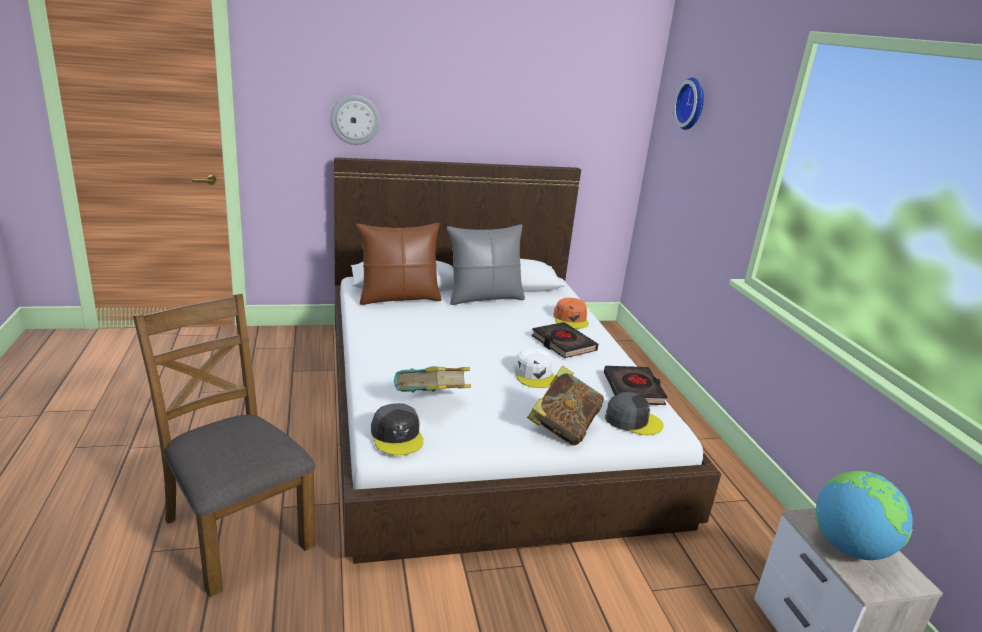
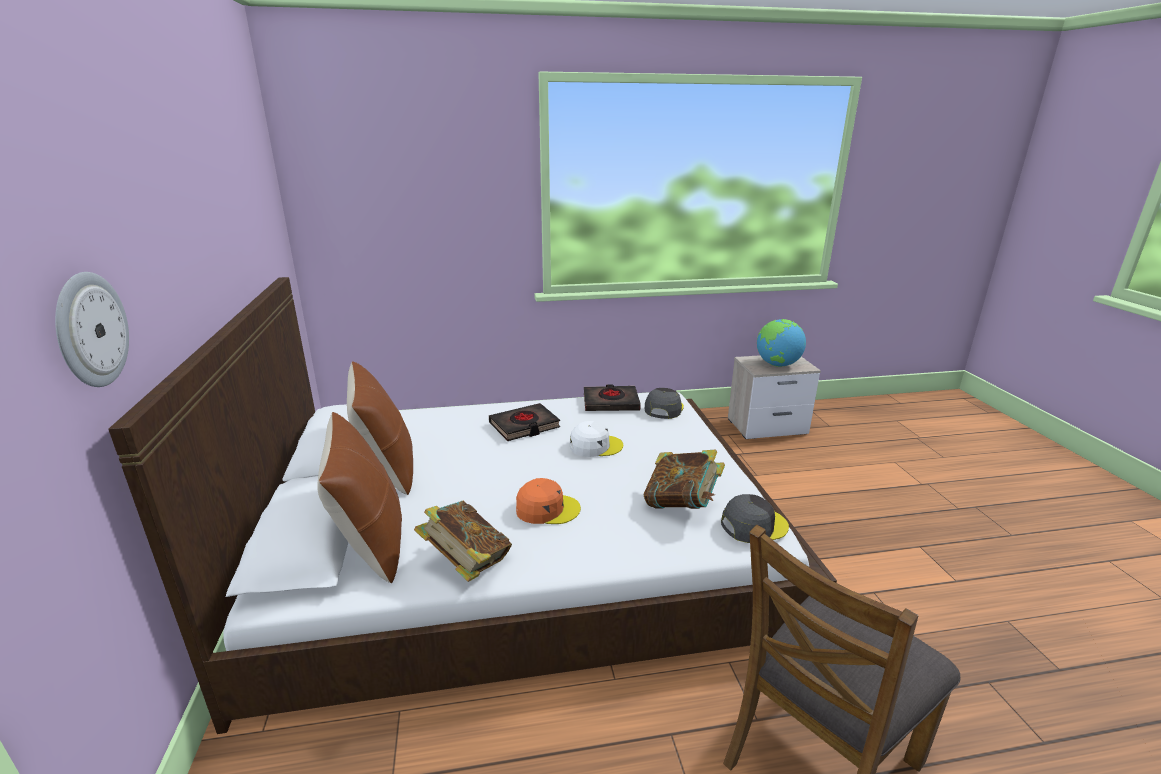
camera: 85 degrees left, 0 degrees up
grey pillow [447,224,525,305] -> brown pillow [347,361,413,495]
book [527,366,604,445] -> book moved to [414,501,512,582]
orange cap [554,298,588,329] -> orange cap moved to [516,478,581,524]
wall clock [673,78,704,130] -> none

